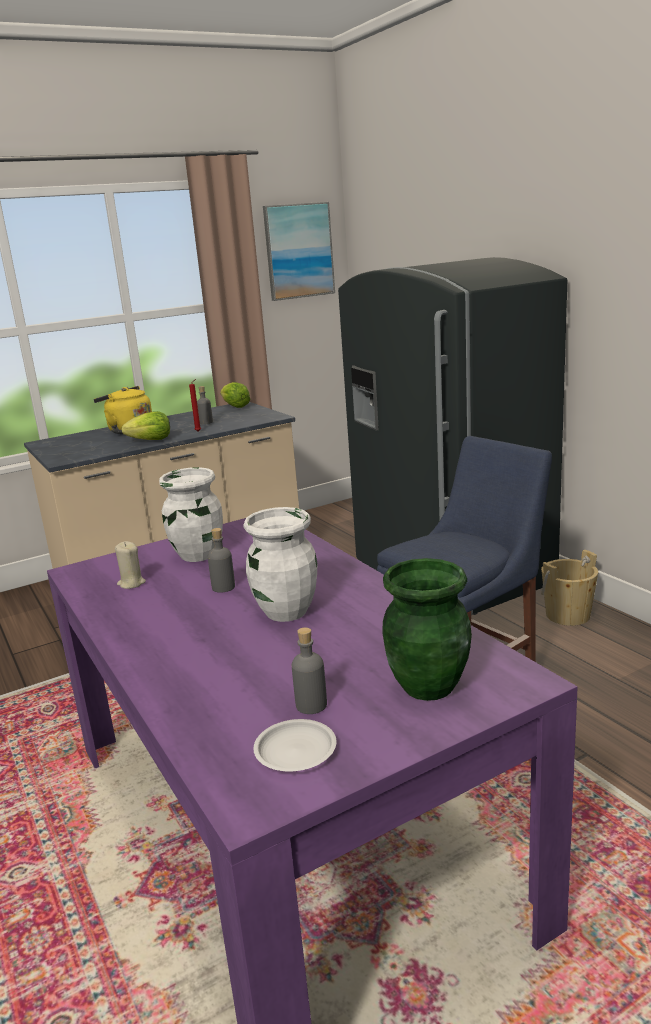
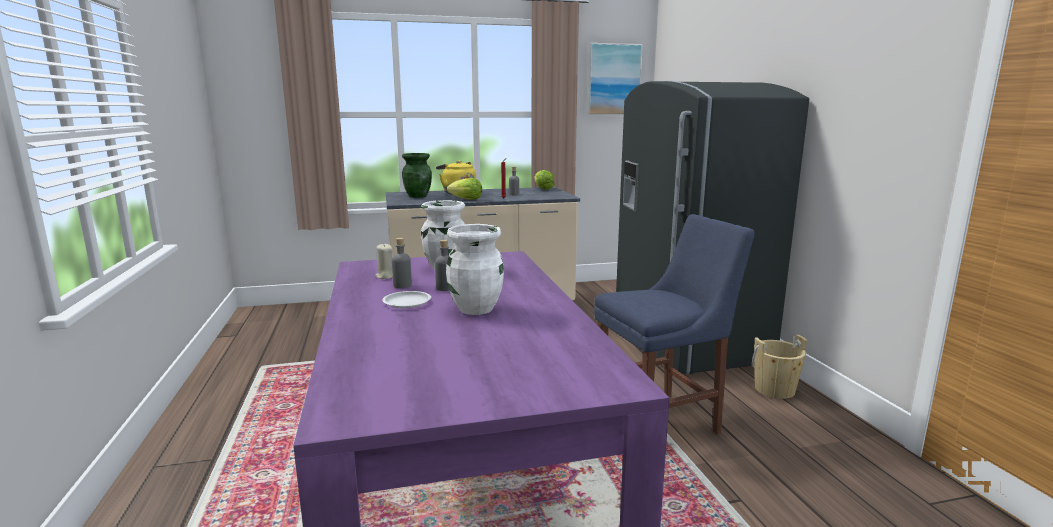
camera: 15 degrees right, 5 degrees down
white plate [253,719,337,771] -> white plate moved to [382,291,431,308]
grey bottle [292,627,327,714] -> grey bottle moved to [392,238,412,288]
green vase [382,558,472,701] -> green vase moved to [402,153,432,198]

